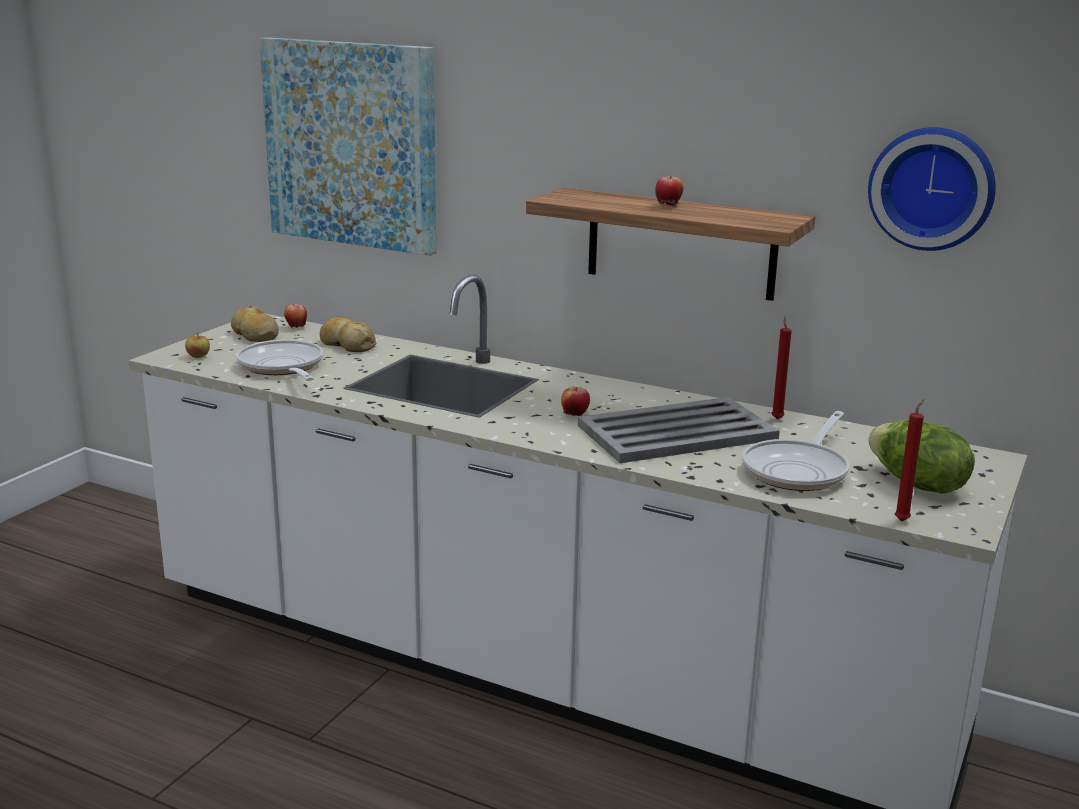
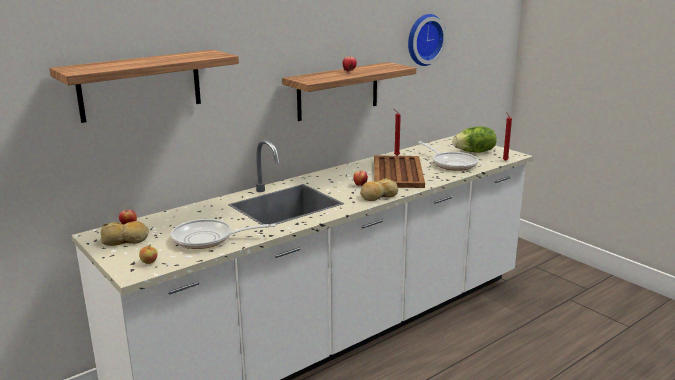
camera: 65 degrees left, 0 degrees up
picture [259,37,437,256] -> shelf [49,50,239,123]
bread [320,318,376,352] -> bread moved to [360,178,398,201]
grey tray [578,397,780,463] -> brown tray [374,156,425,188]

